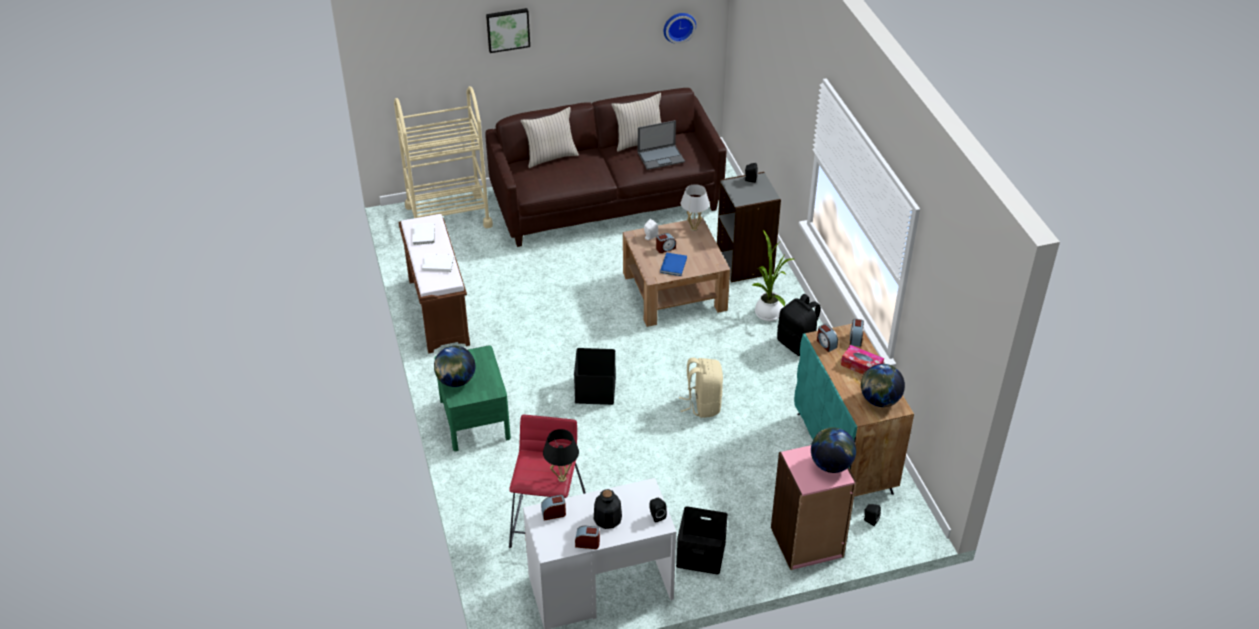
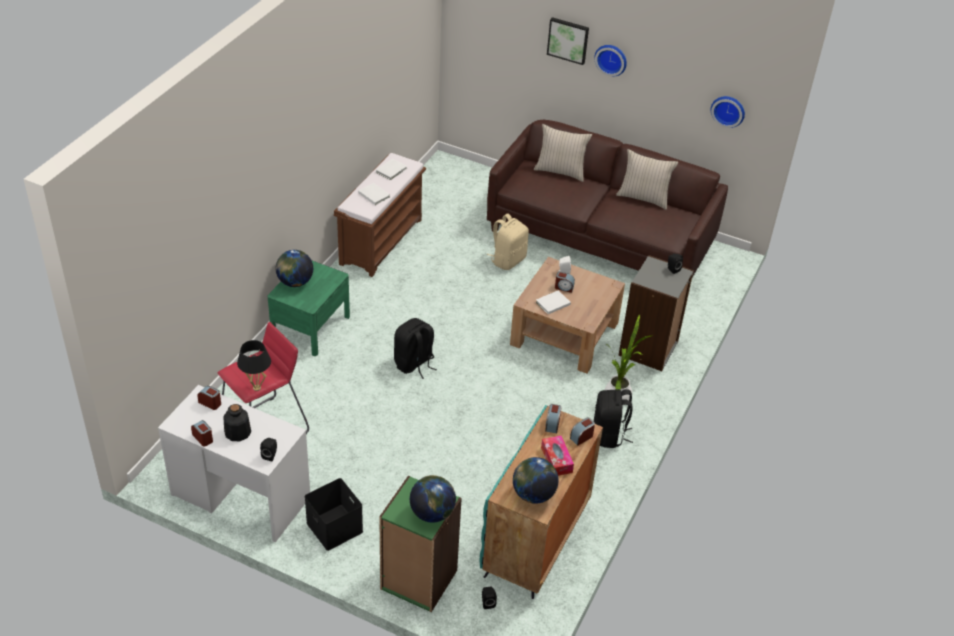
camera: 40 degrees right, 0 degrees up
beige cart [394,86,493,228] -> none
black storage box [574,348,616,405] -> black backpack [394,318,437,379]
laptop [638,120,685,170] -> none
blue book [660,252,687,276] -> white book [536,290,571,314]
beige backpack [679,358,723,418] -> beige backpack moved to [487,213,529,270]
white table lamp [681,184,710,231] -> none
pink bookcase [771,445,857,570] -> green bookcase [379,476,462,612]
none -> wall clock [594,45,627,76]

